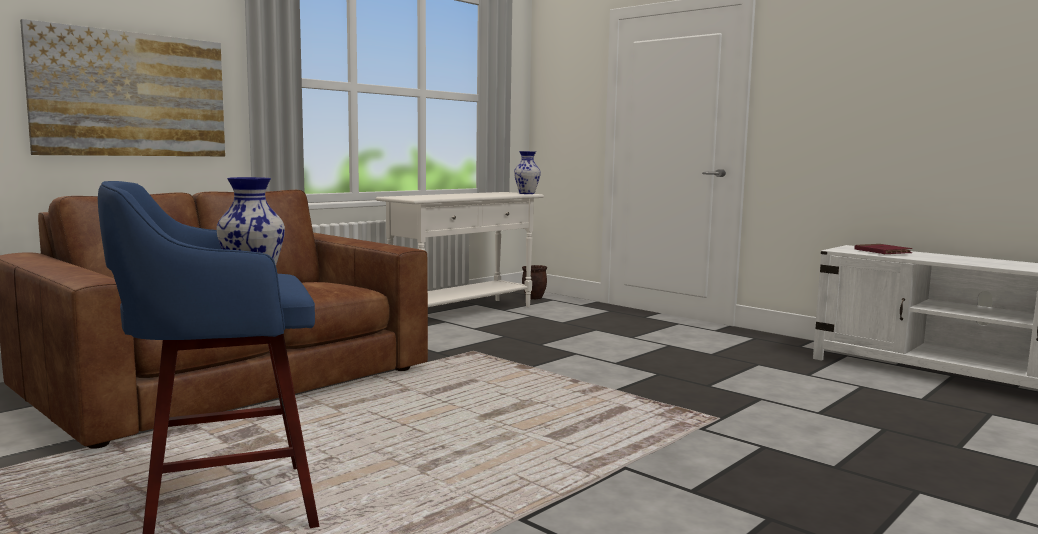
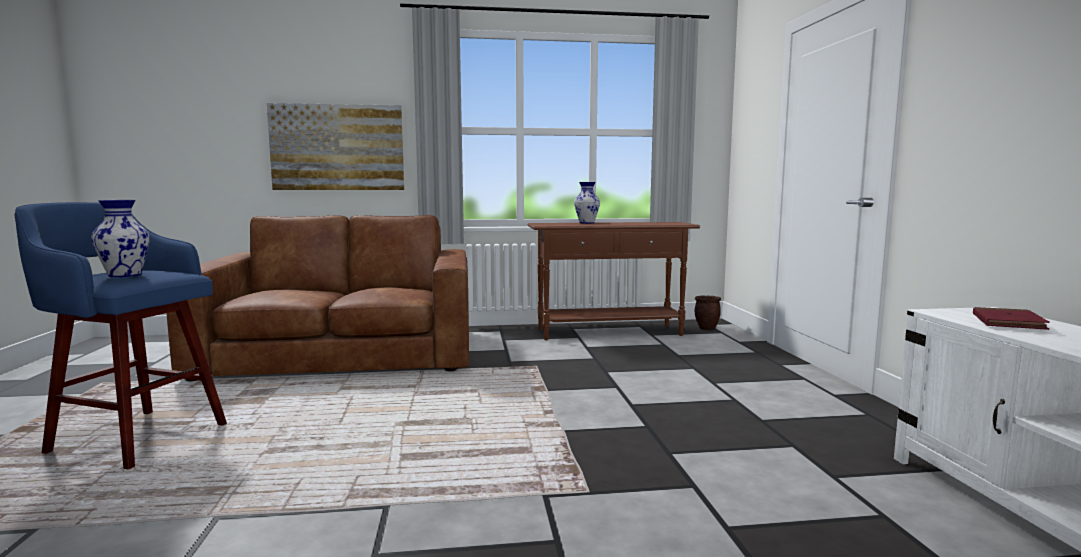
camera: 40 degrees right, 0 degrees up
white console table [376,192,544,307] -> brown console table [528,222,700,340]
vase [514,151,541,194] -> vase moved to [574,182,600,223]

